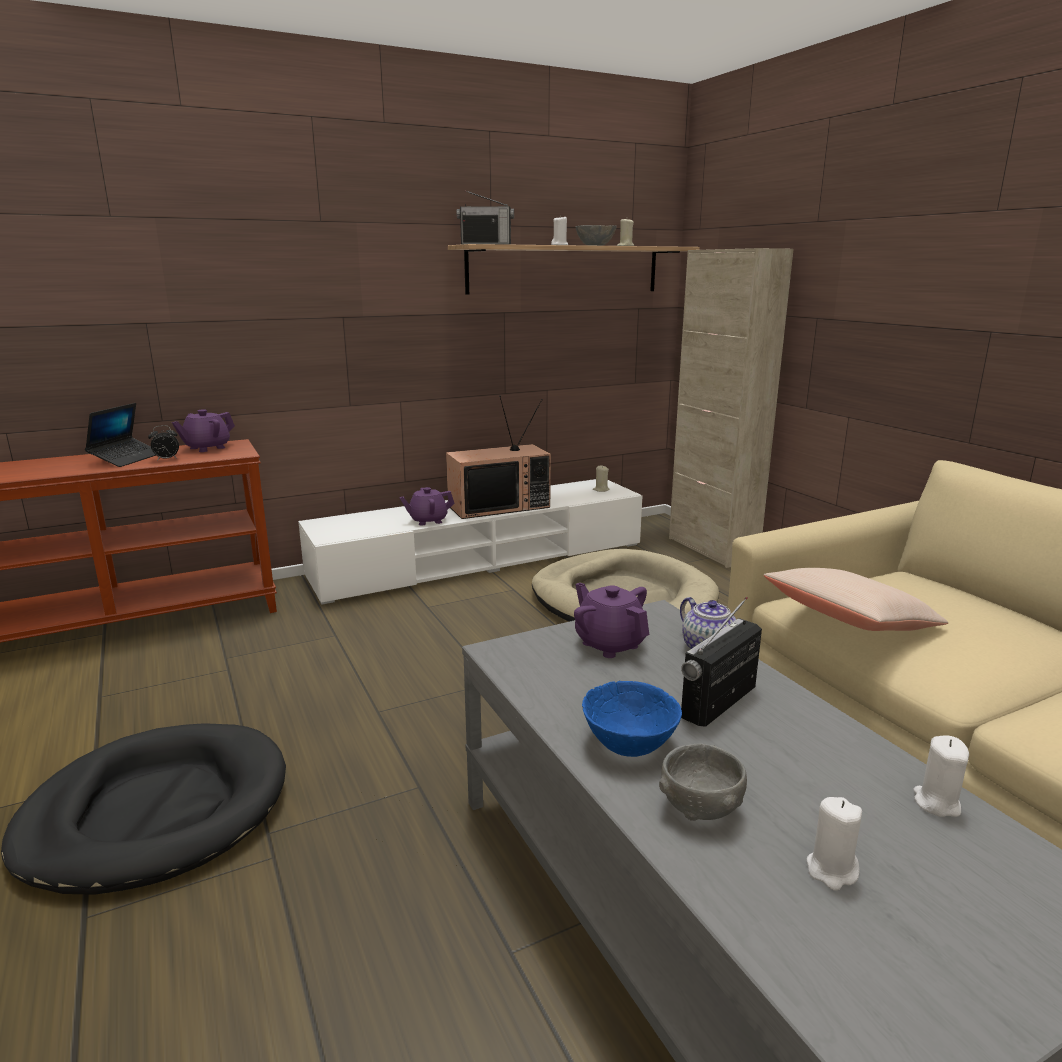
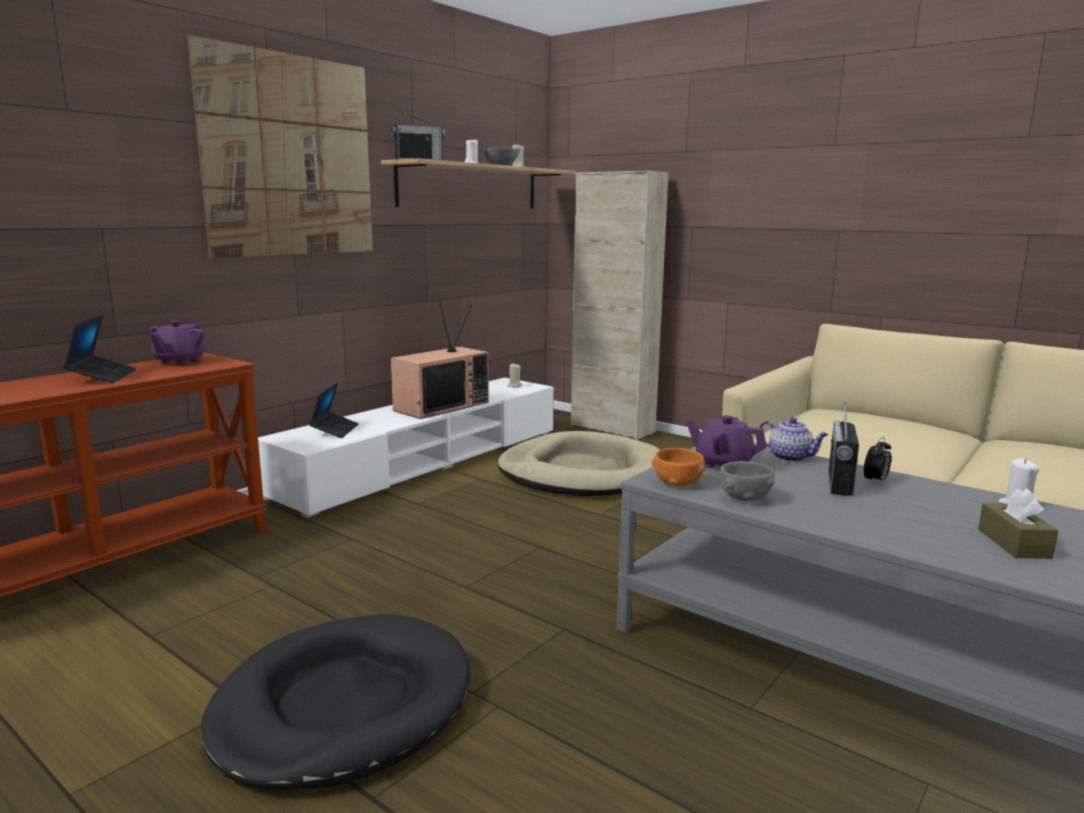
camera: 25 degrees left, 5 degrees down
alarm clock [148,425,179,461] -> alarm clock moved to [864,437,891,484]
purple teapot [399,487,455,526] -> none
blue bowl [582,681,682,757] -> none
grey bowl [659,743,747,821] -> grey bowl moved to [720,461,774,501]
beige pillow [764,568,948,631] -> none
white candle [807,797,862,891] -> brown tissue box [978,488,1058,559]
none -> picture [187,35,373,258]
none -> laptop [309,382,359,438]
none -> orange bowl [652,448,705,486]

